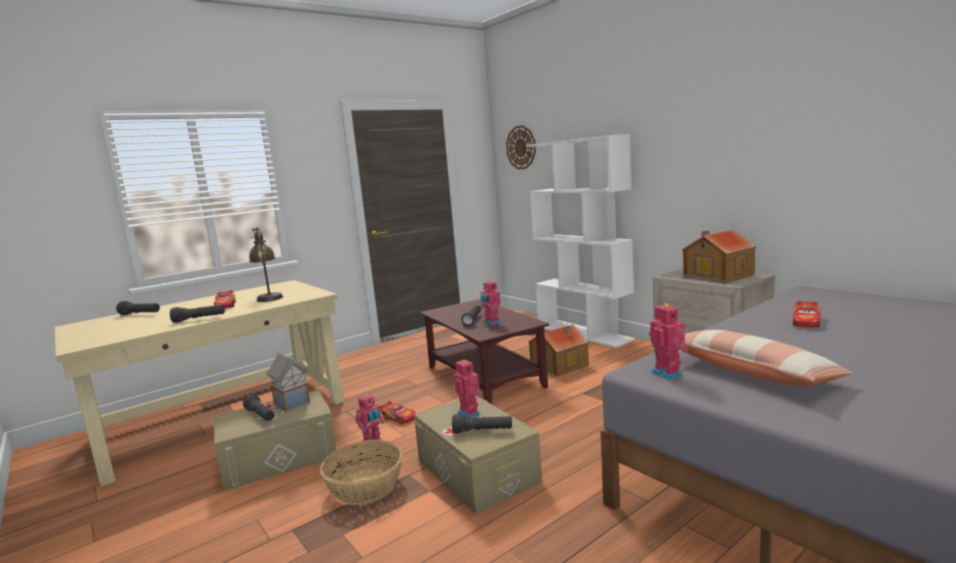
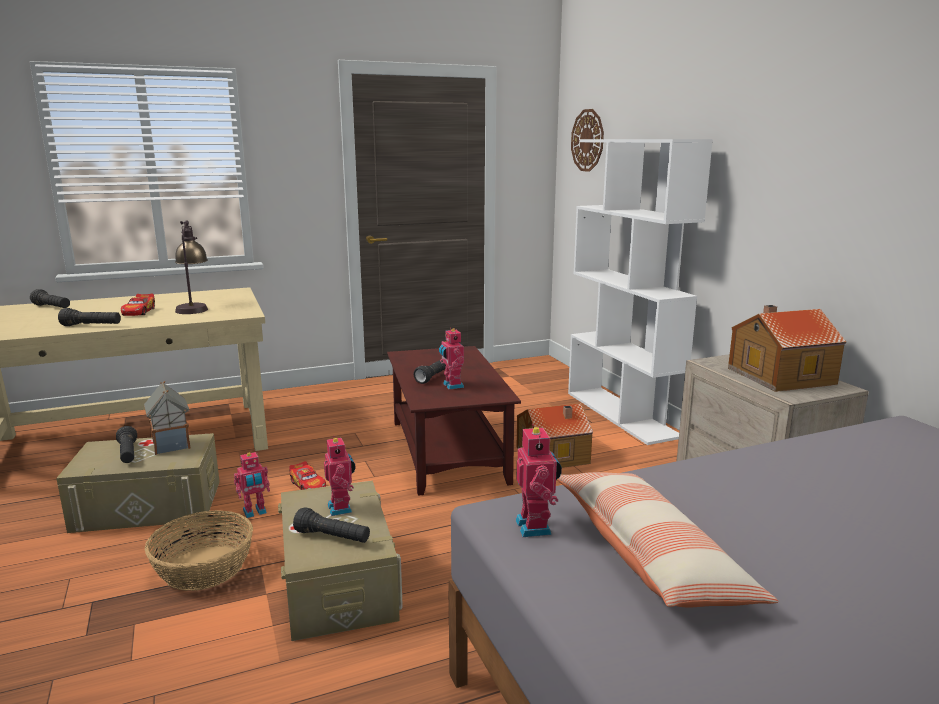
camera: 15 degrees right, 5 degrees up
toy car [793,301,821,327] -> none

